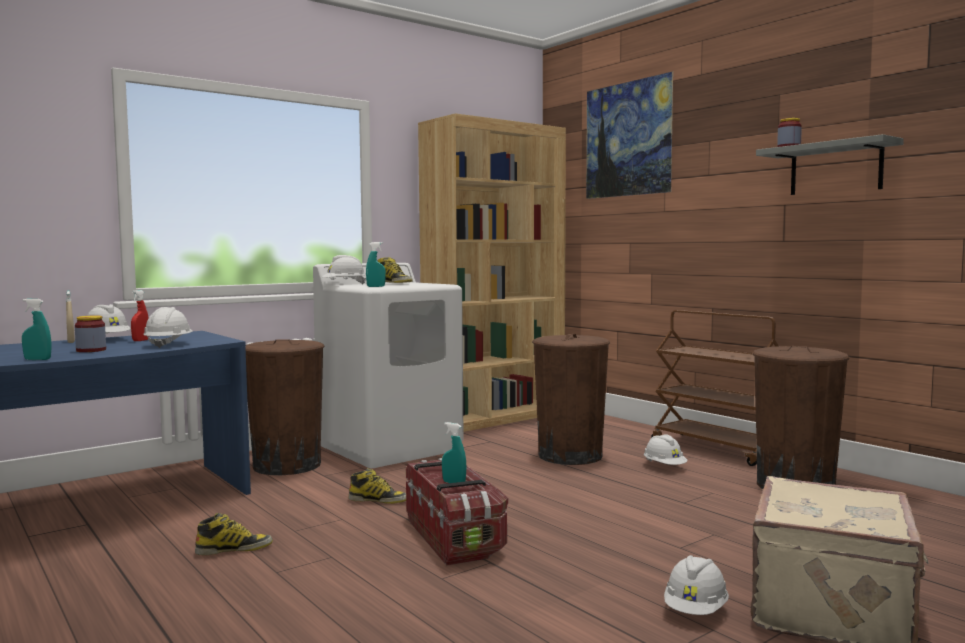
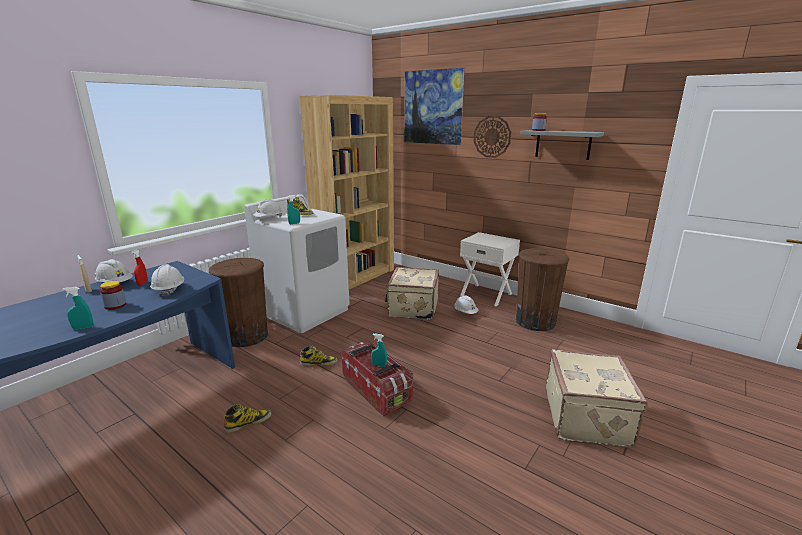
camera: 15 degrees left, 15 degrees up
brown trash can [532,334,610,465] -> beige suitcase [385,267,439,320]
brown cart [651,310,780,466] -> white nightstand [460,232,520,306]
white hard hat [664,555,729,615] -> none
none -> wall clock [474,116,511,158]

